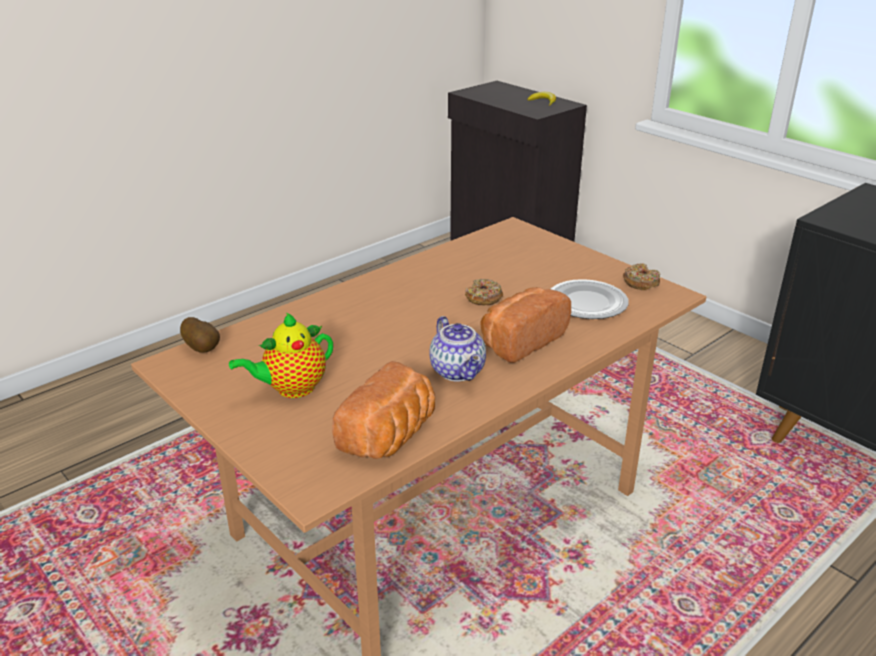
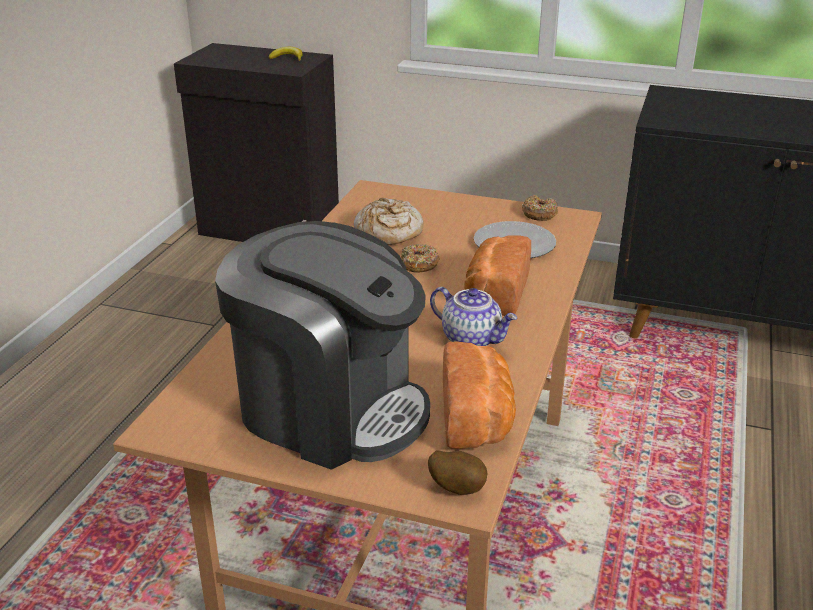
camera: 30 degrees left, 0 degrees up
potato [180,317,220,353] -> potato moved to [428,450,487,495]
teapot [229,313,333,398] -> coffee machine [215,221,430,470]
none -> bread [354,198,424,245]

